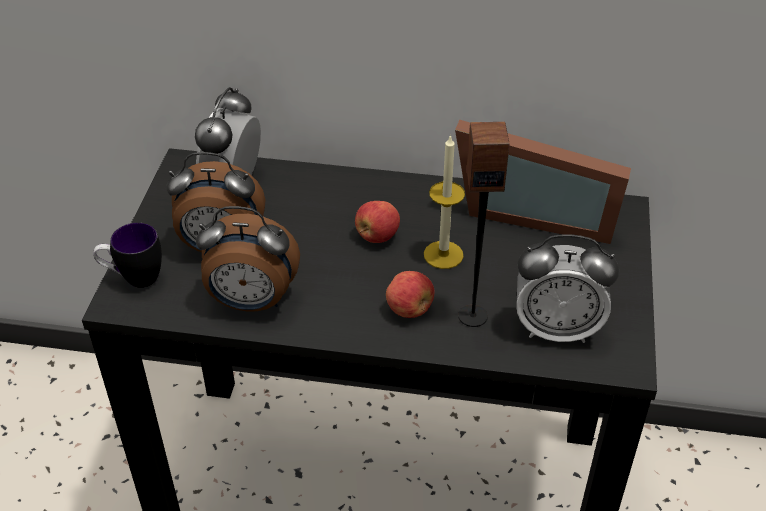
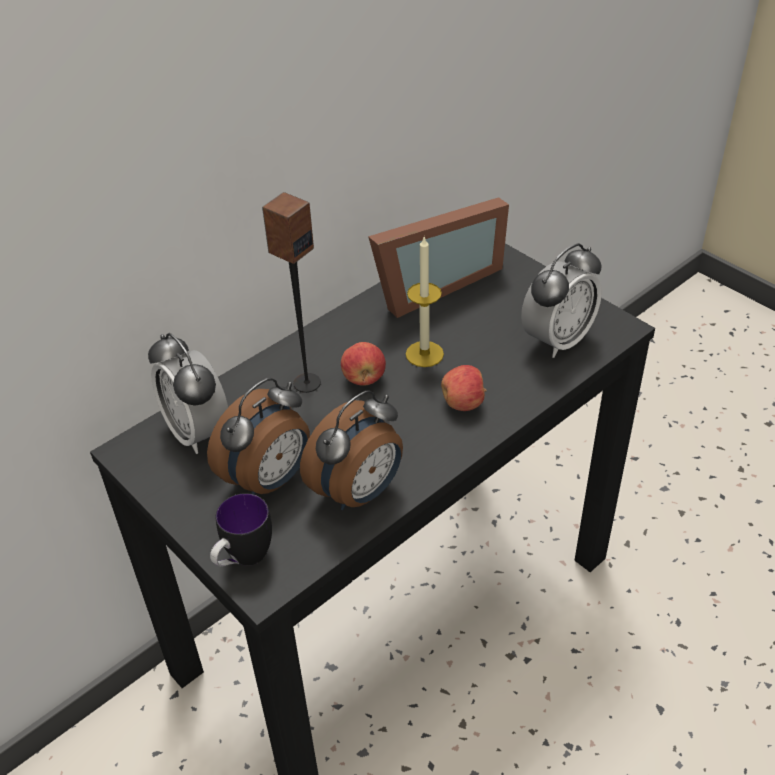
camera: 50 degrees left, 0 degrees up
speaker [458,121,510,327] -> speaker moved to [262,192,321,393]

